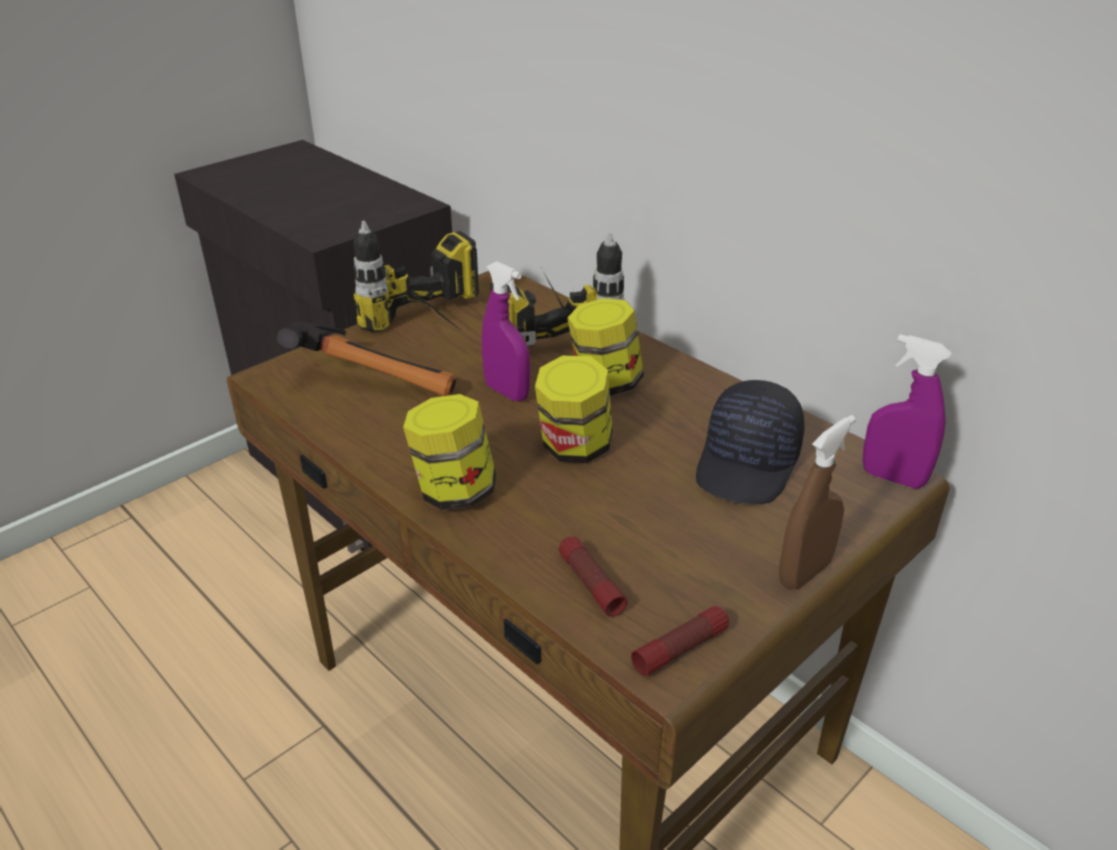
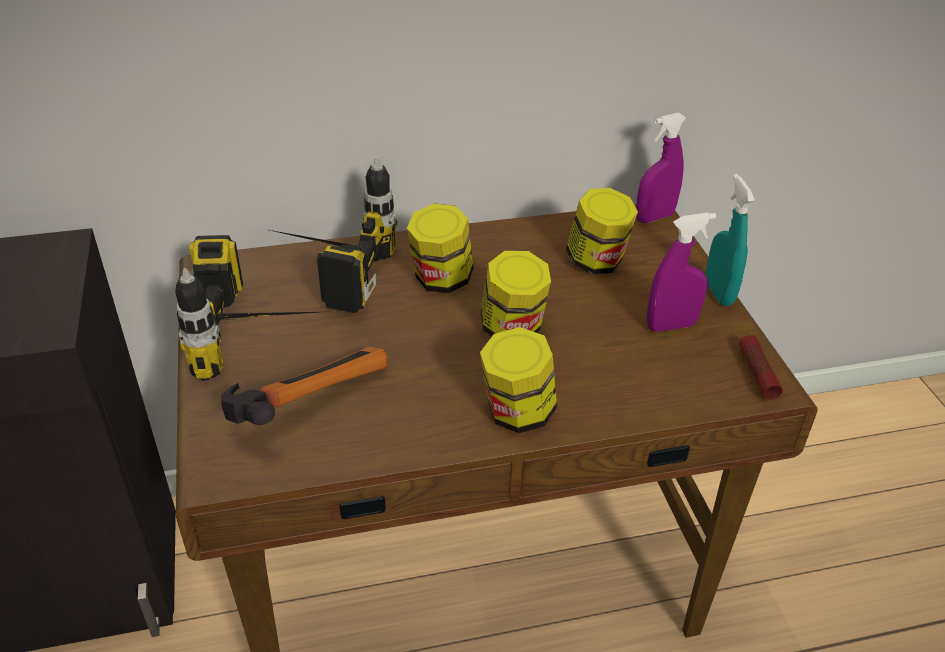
camera: 60 degrees left, 5 degrees up
purple spray bottle [482,261,530,402] -> purple spray bottle moved to [647,213,717,332]
flashlight [559,536,627,617] -> none
black cap [696,380,805,504] -> jar [566,188,638,275]
brown spray bottle [779,415,856,589] -> turquoise spray bottle [705,174,755,306]

